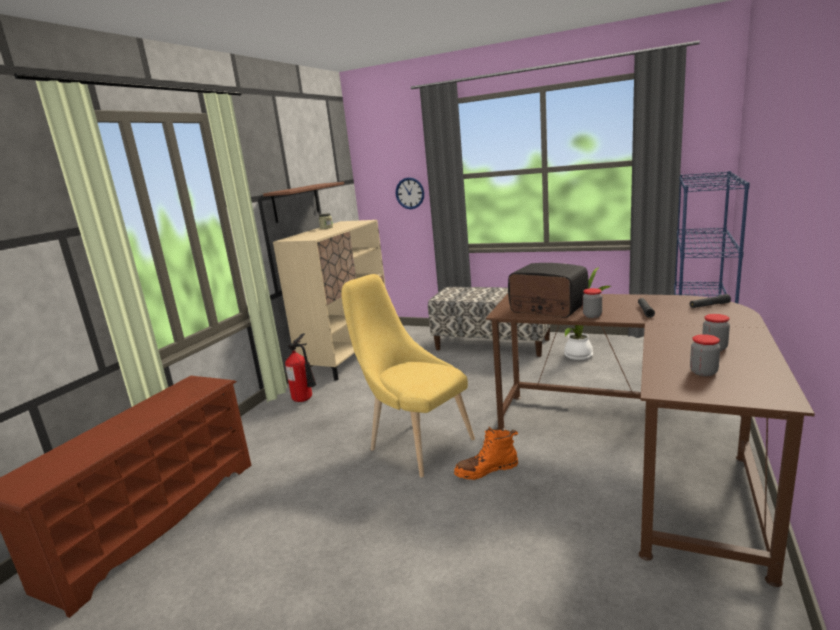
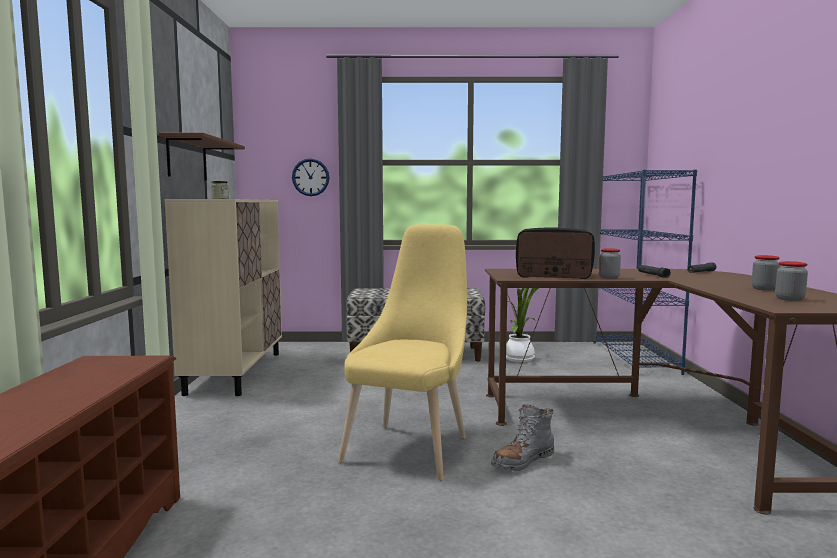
camera: 25 degrees left, 10 degrees down
fire extinguisher [285,333,317,402] -> none
yellow chair [341,274,475,477] -> yellow chair turned 90 degrees clockwise [338,224,467,480]
orange boot [454,427,518,480] -> grey boot [491,404,554,471]

